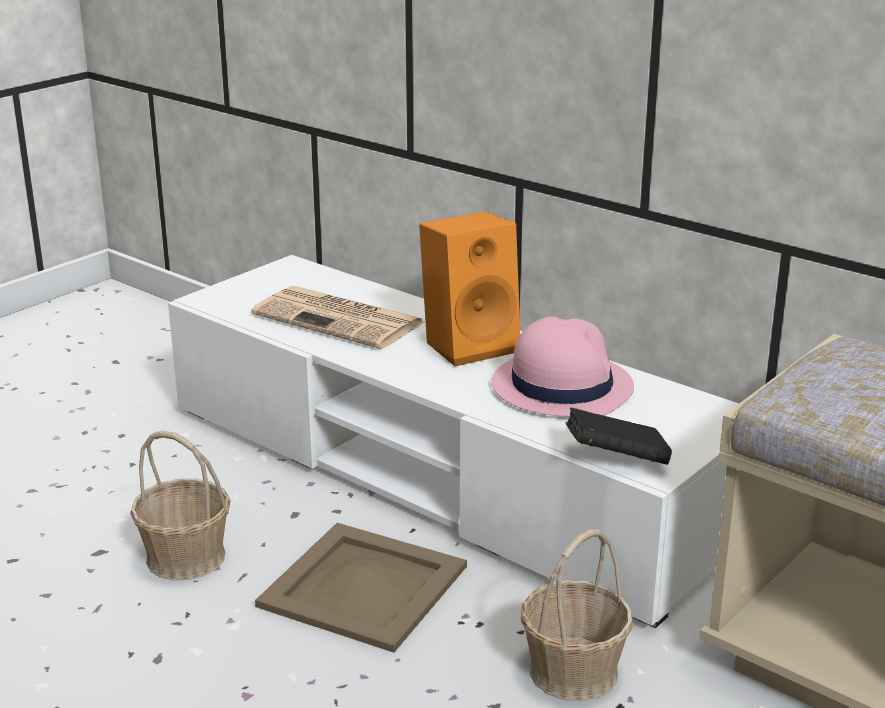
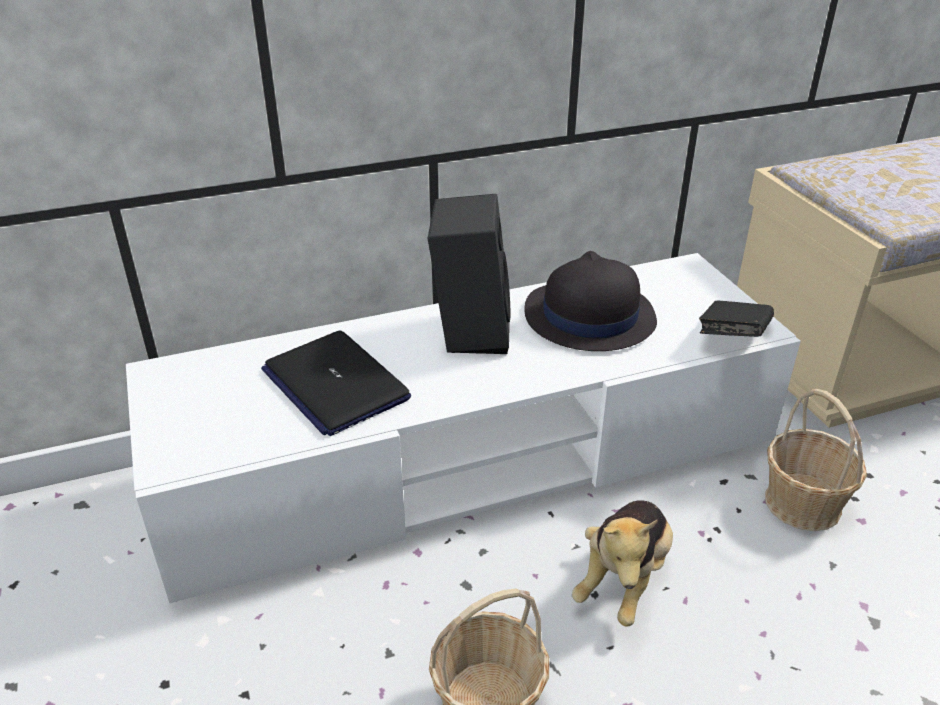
camera: 60 degrees left, 10 degrees up
newspaper [251,286,424,349] -> laptop [261,331,411,436]
beige tray [255,523,467,653] -> plush toy [572,500,673,627]
orange speaker [419,211,520,366] -> black speaker [428,194,510,354]
pink hat [492,316,634,417] -> black hat [524,251,657,351]

